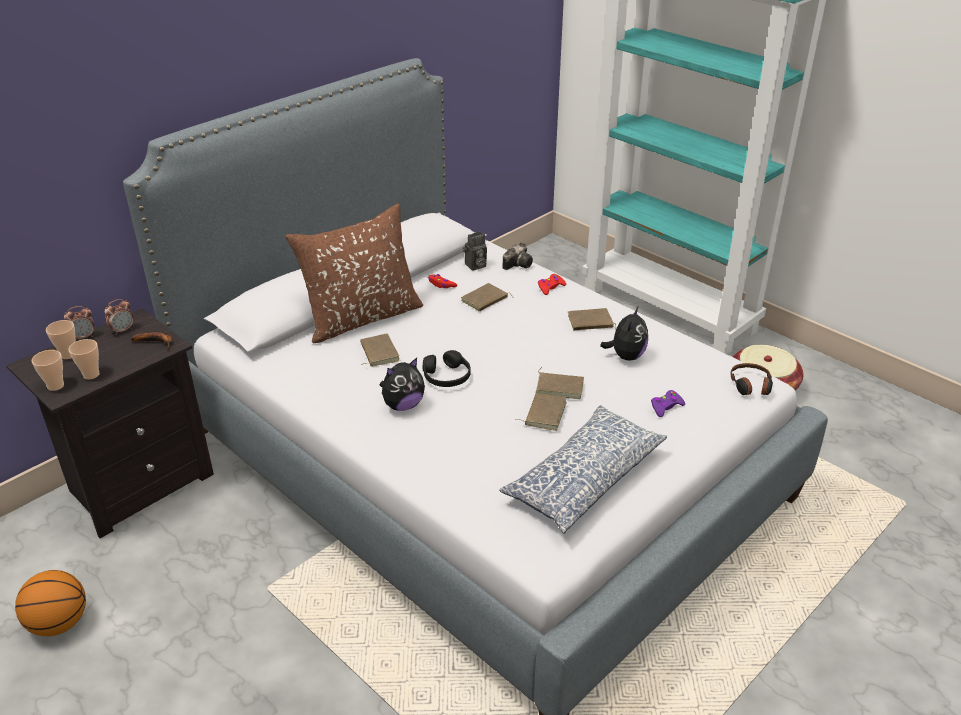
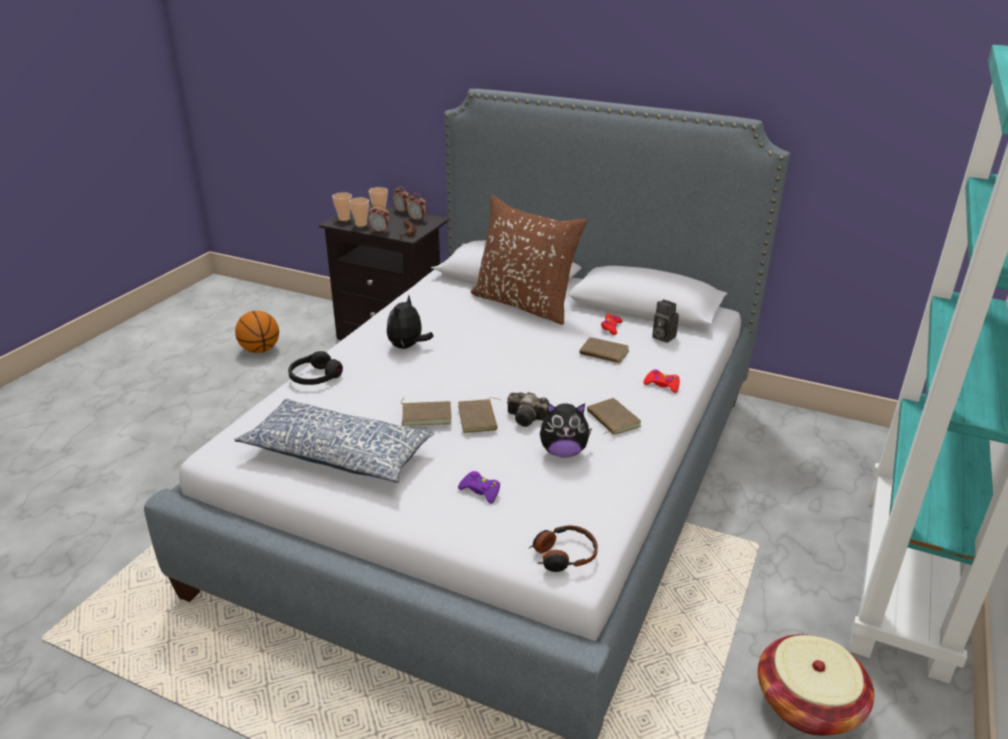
camera: 70 degrees right, 5 degrees down
brown book [360,334,400,367] -> none
plush toy [380,358,425,411] -> plush toy turned 75 degrees clockwise [387,295,434,349]
black headphones [423,350,471,387] -> black headphones moved to [288,351,343,385]
camera [502,242,533,270] -> camera moved to [507,392,549,427]
none -> alarm clock [369,205,390,233]

